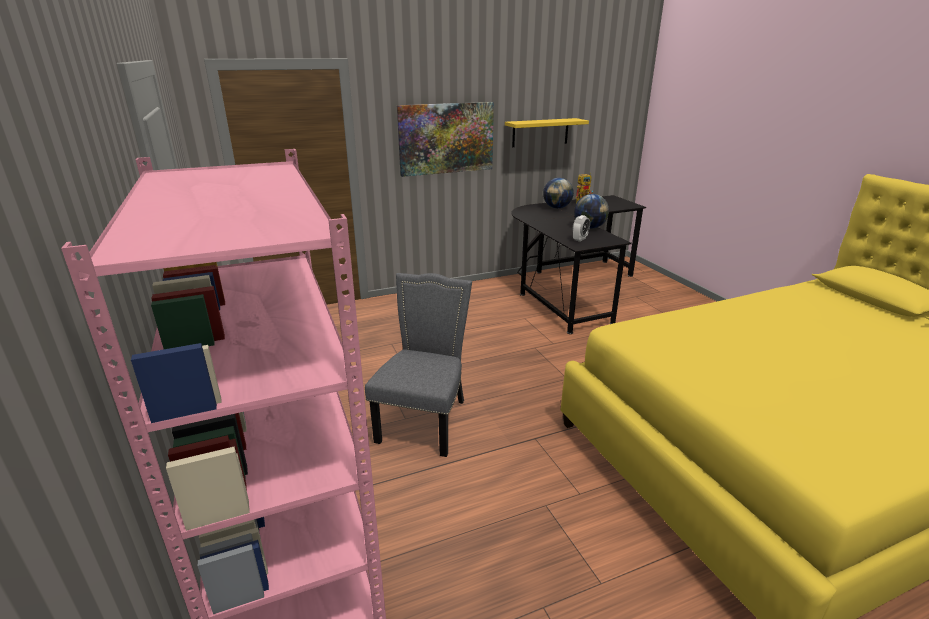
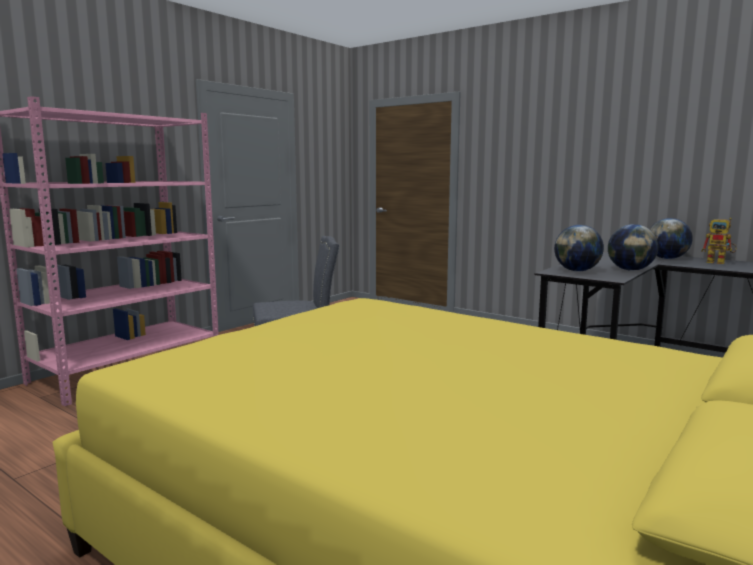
camera: 60 degrees right, 15 degrees down
picture [397,102,494,177] -> none
yellow shelf [505,118,589,147] -> none
alarm clock [573,215,590,242] -> globe [554,225,604,272]

